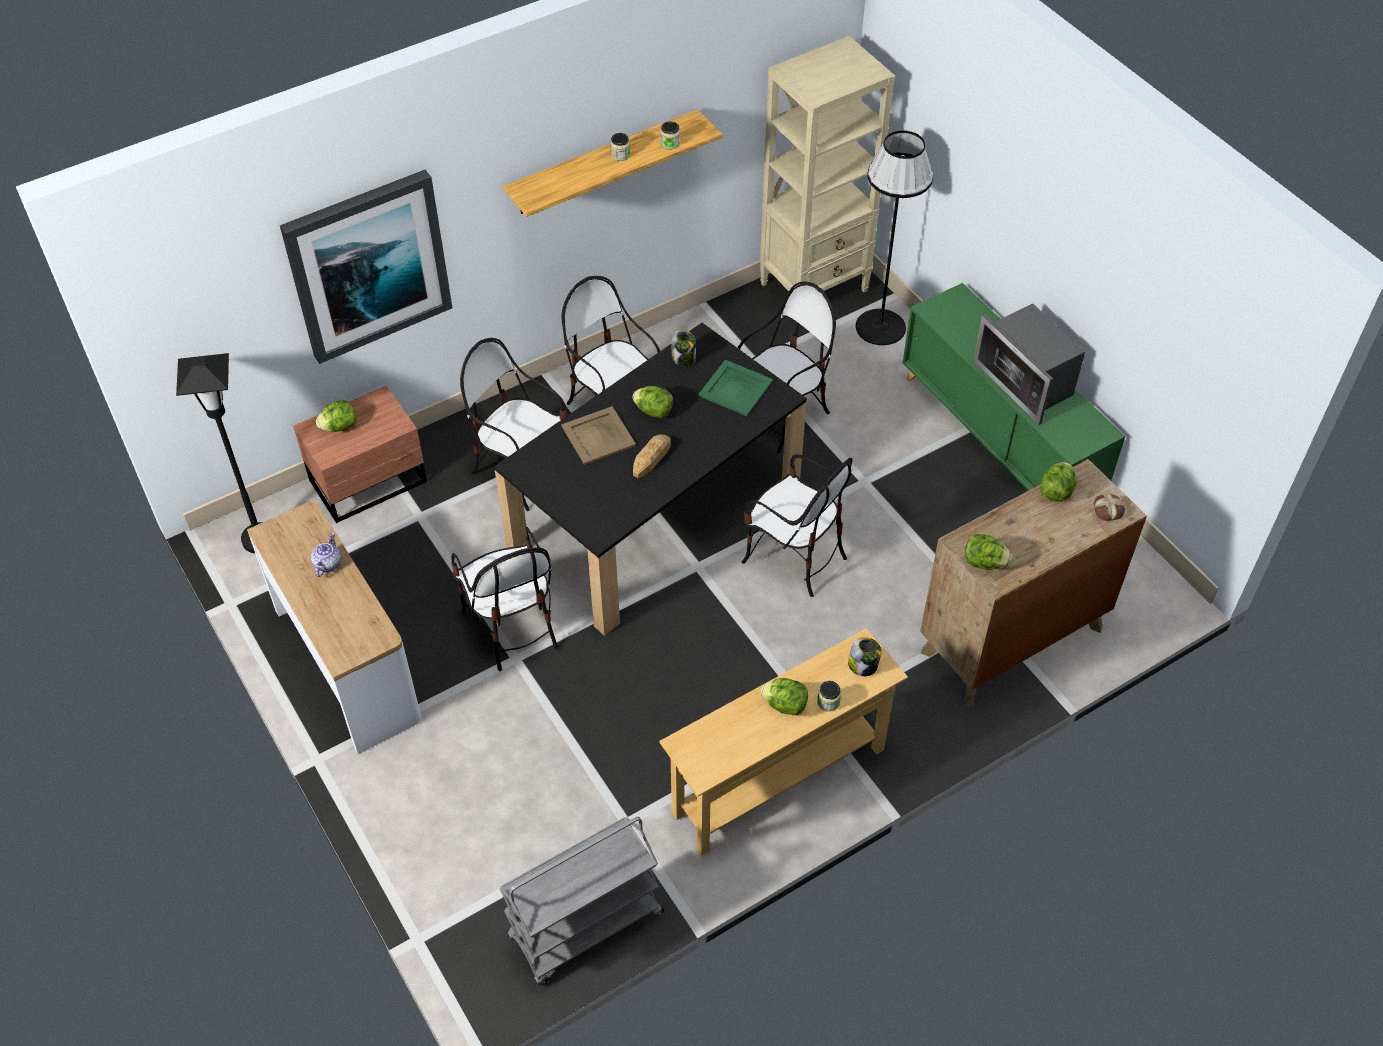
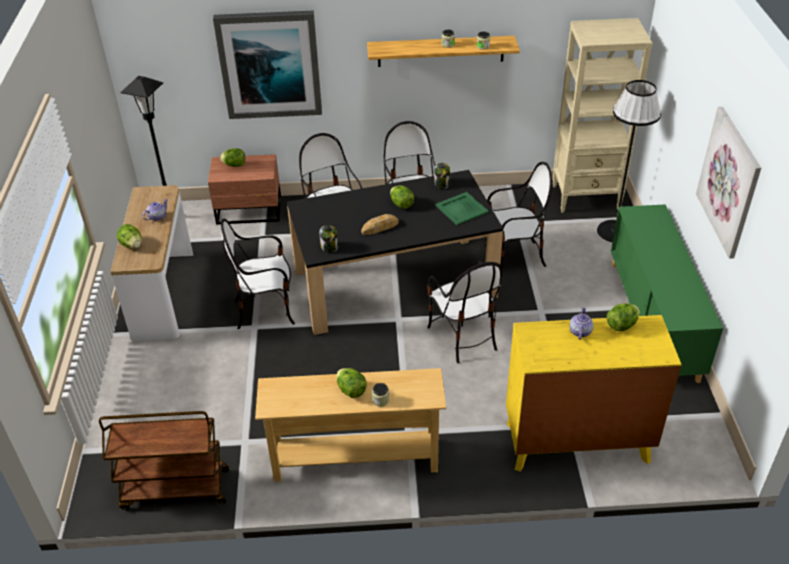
camera: 30 degrees right, 10 degrees down
chair [451,527,559,671] -> chair turned 75 degrees clockwise [221,218,295,329]
grey cart [499,817,664,985] -> brown cart [99,411,229,510]
beige tray [561,406,636,465] -> none
jar [848,637,881,676] -> jar moved to [319,225,338,253]
brown dresser [920,459,1147,706] -> yellow dresser [506,315,682,472]
lettuce [965,534,1012,570] -> lettuce moved to [117,224,142,249]
microwave [973,304,1085,425] -> none
bread [1094,494,1125,521] -> none
none -> teapot [570,307,594,340]
none -> picture [696,107,761,259]

